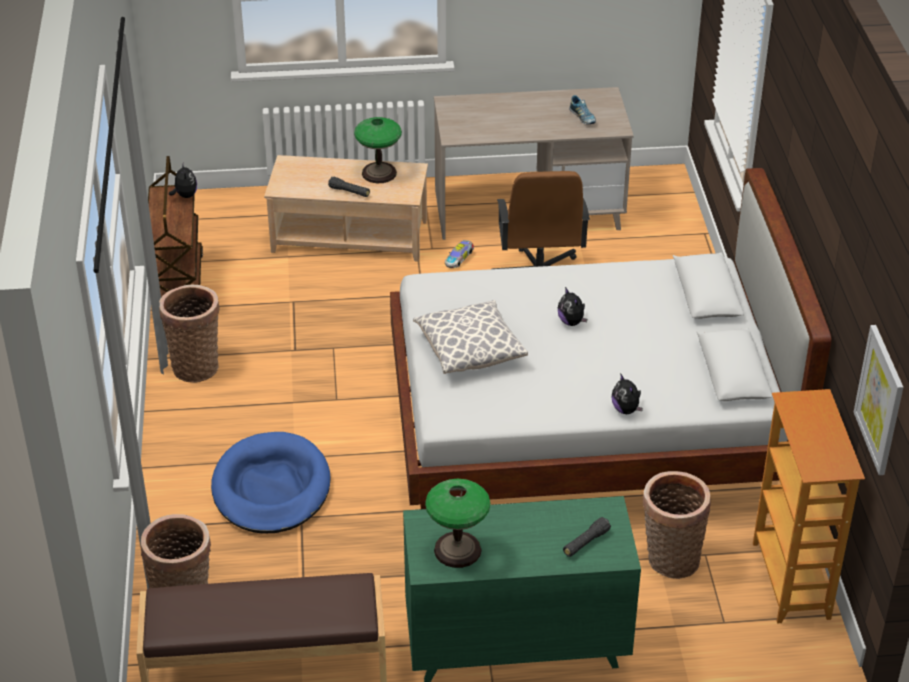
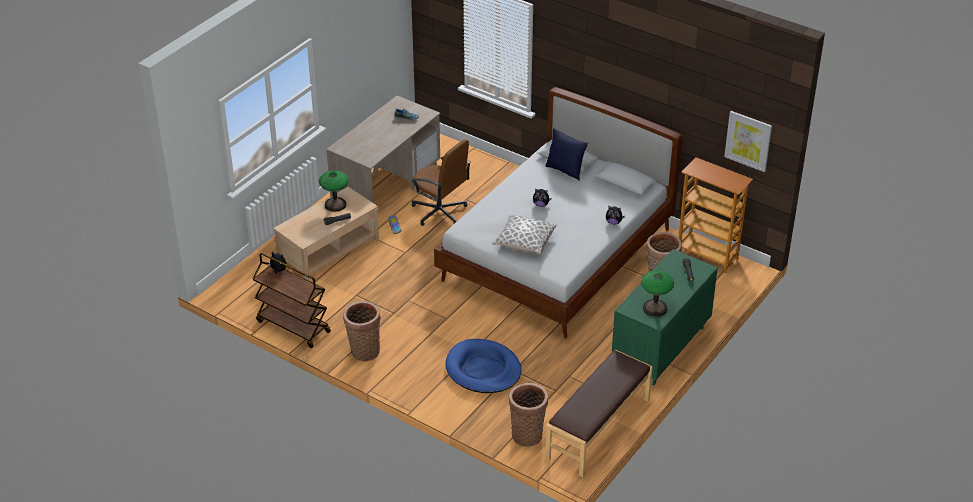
camera: 50 degrees left, 0 degrees up
none -> blue pillow [545,128,588,181]

